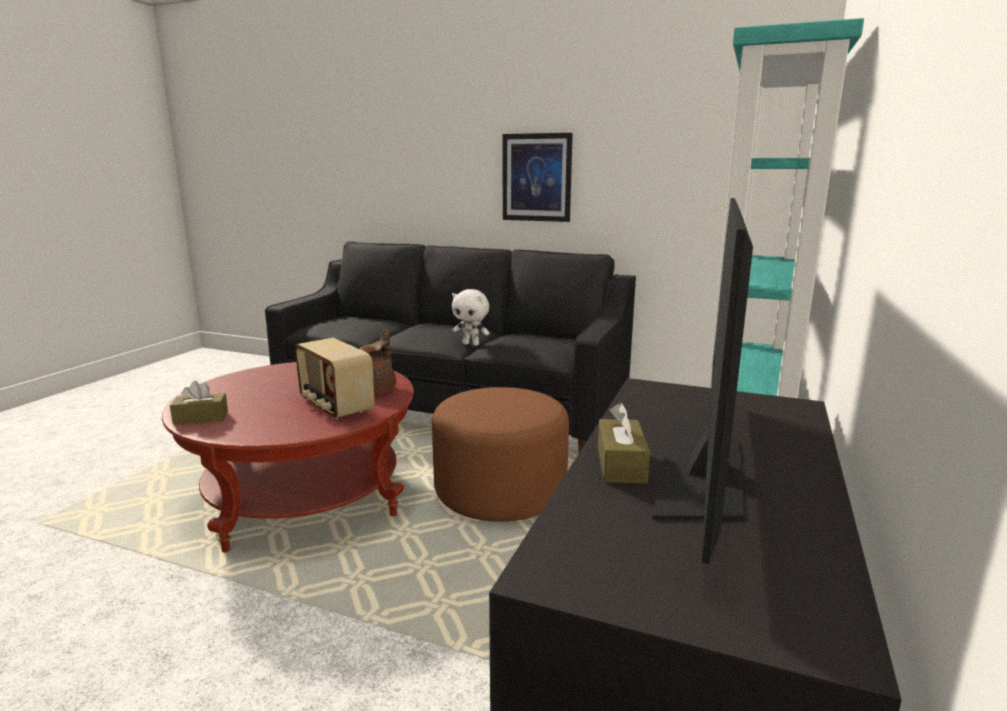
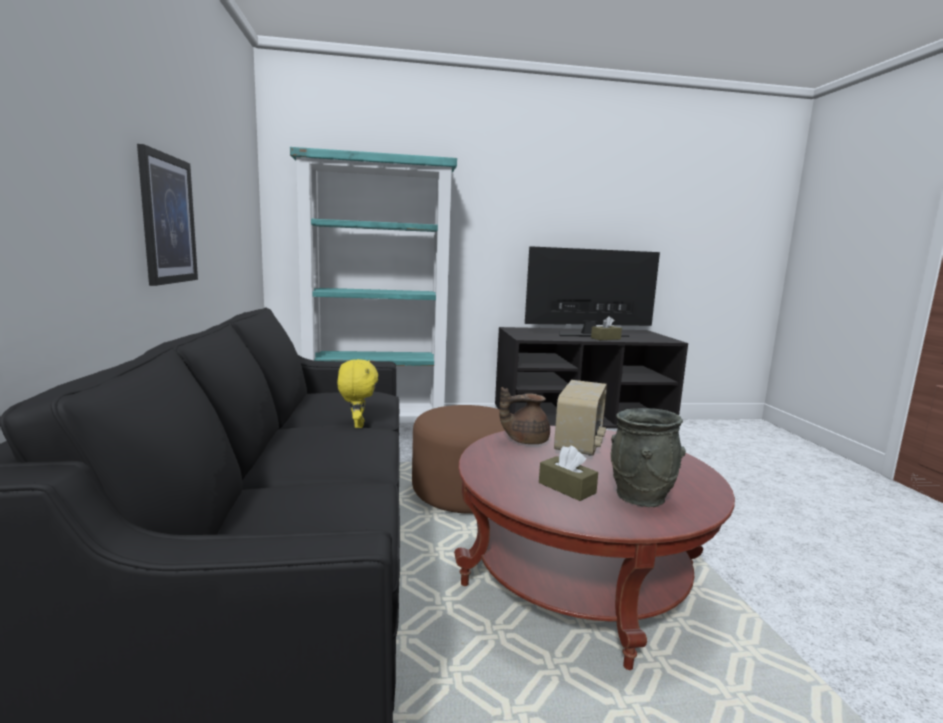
camera: 120 degrees left, 5 degrees down
brown tissue box [170,381,228,425] -> brown tissue box moved to [539,445,598,501]
white plush toy [452,289,490,346] -> yellow plush toy [337,359,378,428]
none -> grey vase [610,408,686,507]

